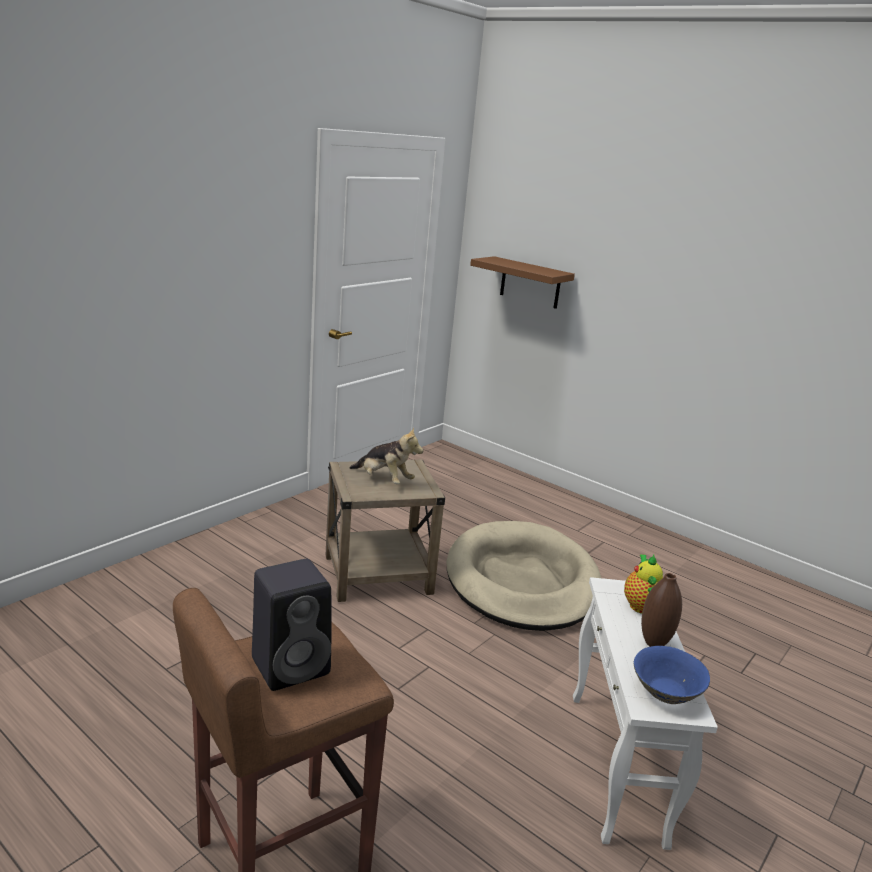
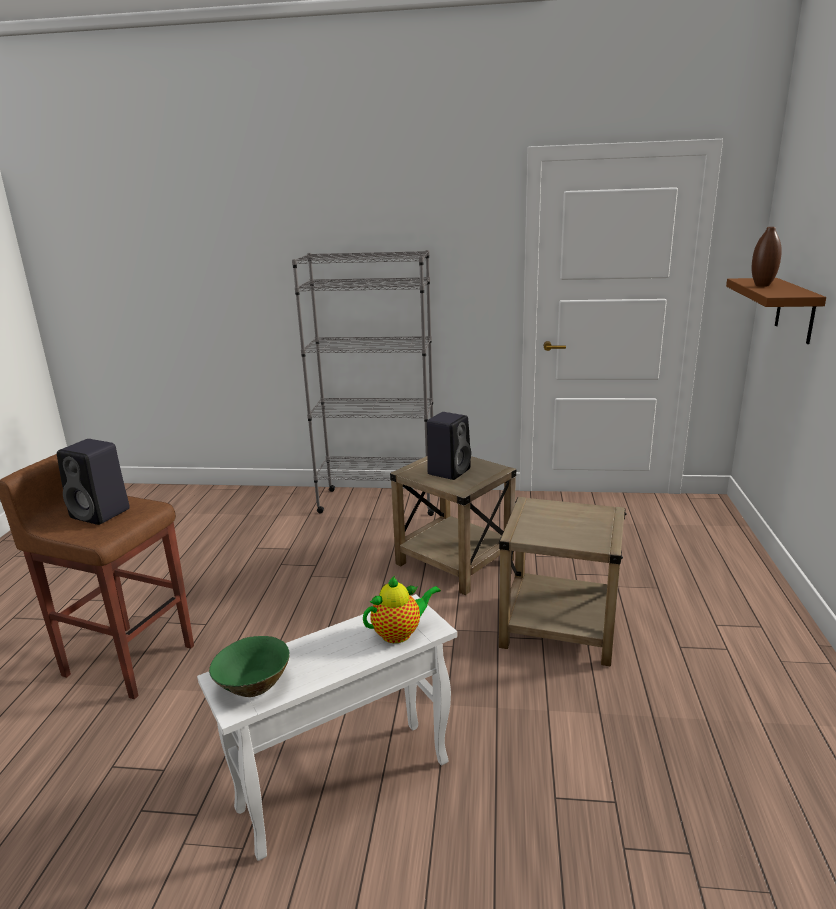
camera: 60 degrees right, 0 degrees up
plush toy [350,427,423,484] -> black speaker [427,412,471,480]
beige dog bed [446,521,601,631] -> beige side table [499,497,627,666]
blue bowl [634,646,710,704] -> green bowl [209,636,290,697]
brown vase [641,573,682,647] -> brown vase moved to [752,227,782,287]
none -> grey bookcase [292,250,434,516]

